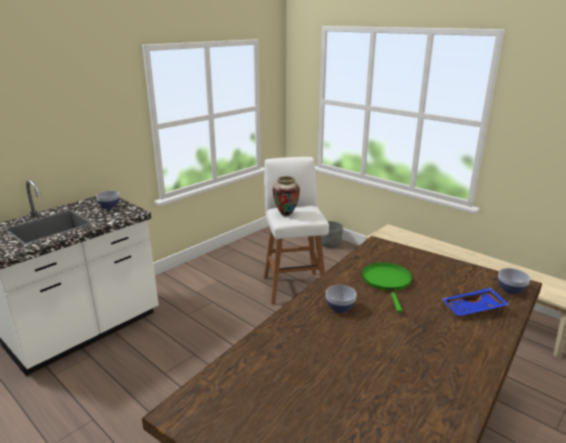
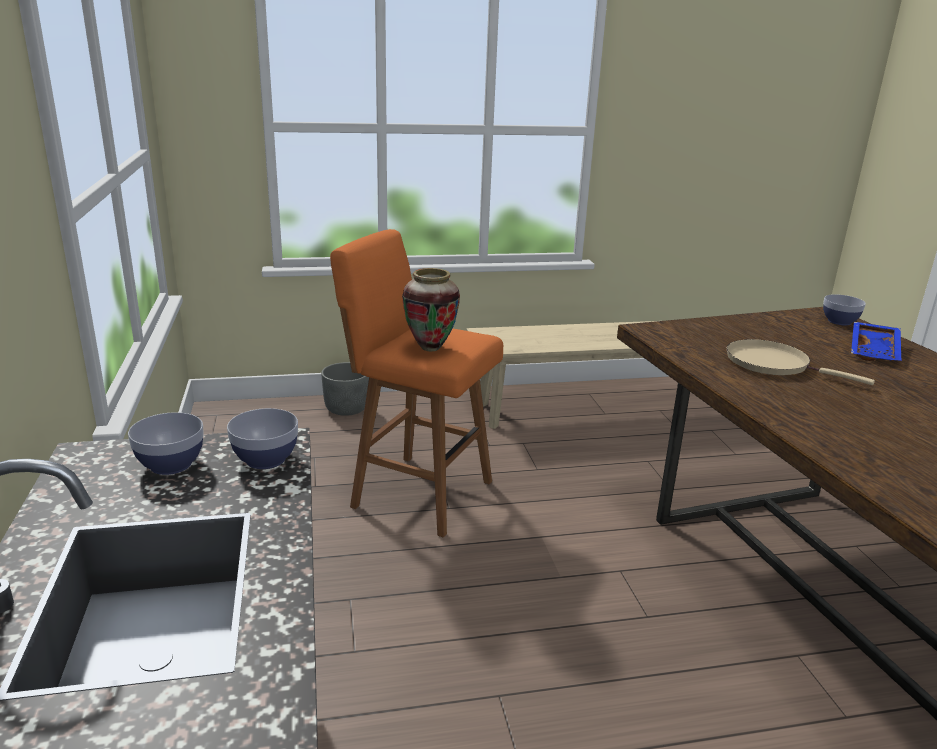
camera: 55 degrees left, 0 degrees up
white stool [264,157,329,304] -> orange stool [330,229,503,537]
bowl [326,285,357,313] -> bowl moved to [227,408,298,469]
green frying pan [362,262,412,312] -> beige frying pan [727,339,875,385]

